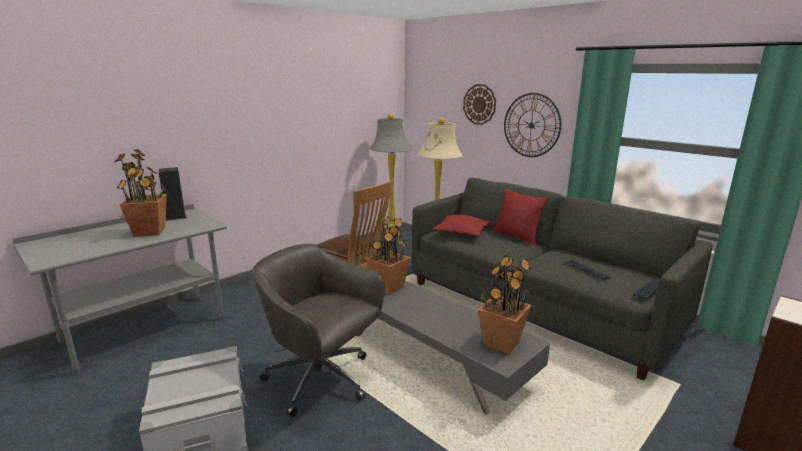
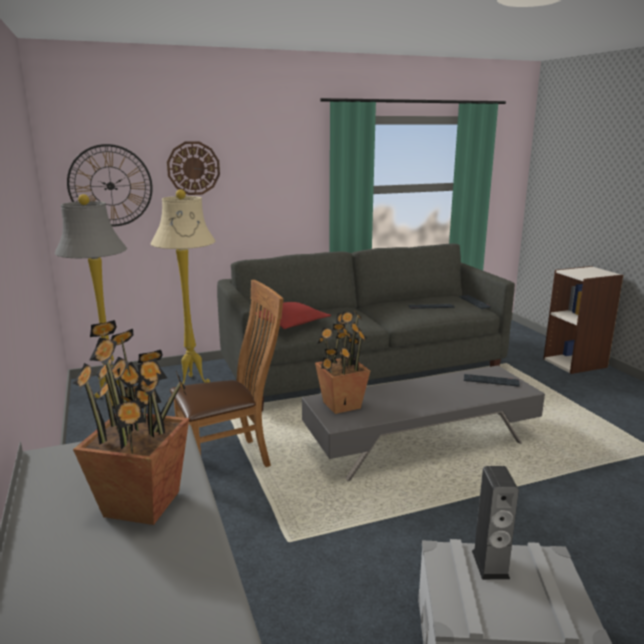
camera: 65 degrees left, 0 degrees up
speaker [158,167,187,221] -> speaker moved to [472,466,519,580]
grey office chair [253,244,385,417] -> none
potted plant [478,255,532,354] -> keyboard [464,374,520,387]
red pillow [493,189,548,245] -> none
wall clock [504,93,561,157] -> wall clock moved to [67,144,153,226]

